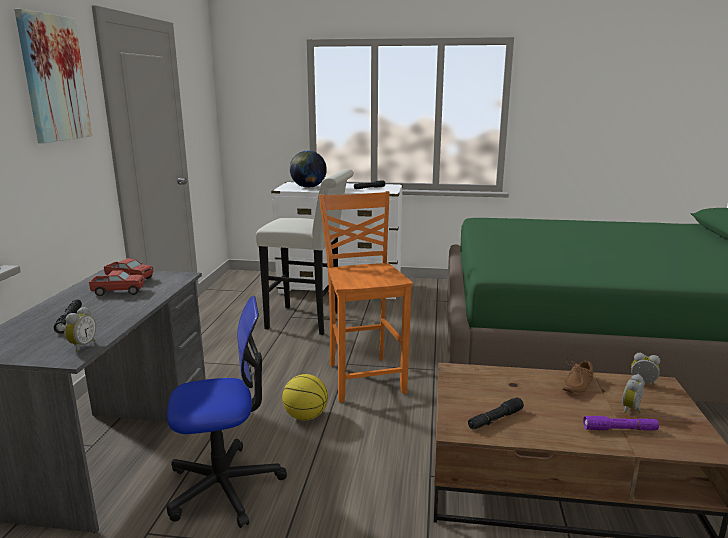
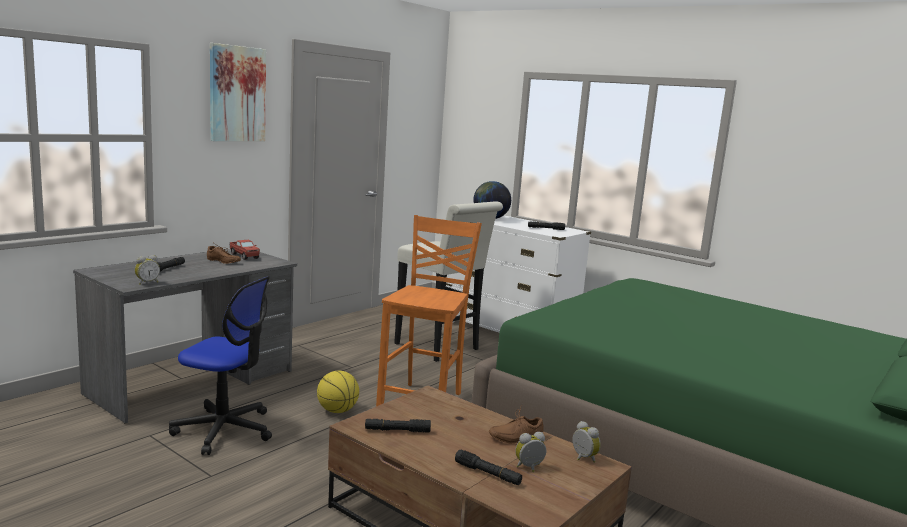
camera: 30 degrees right, 5 degrees down
toy truck [89,270,145,296] -> brown shoe [207,242,241,264]
purple flashlight [583,416,659,431] -> black flashlight [455,450,522,485]

